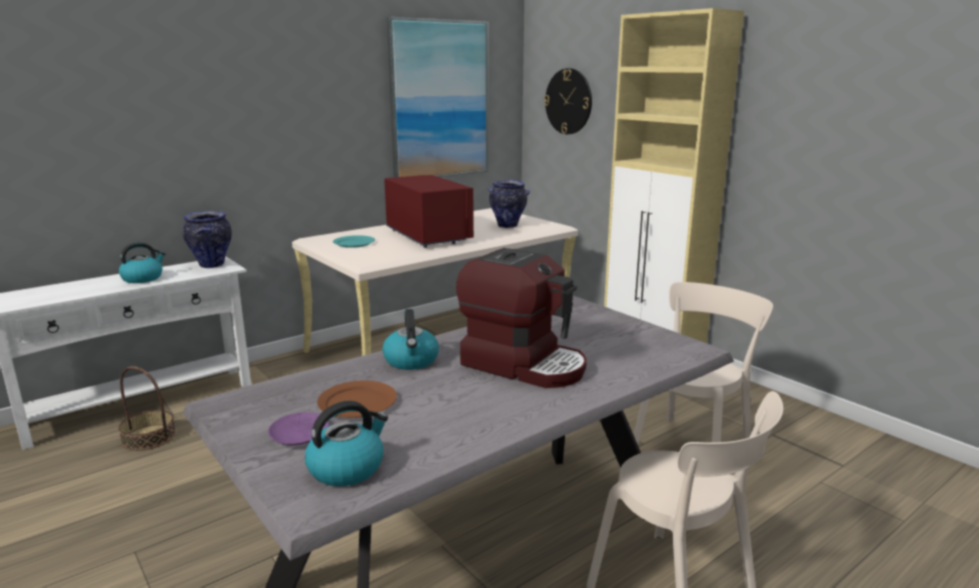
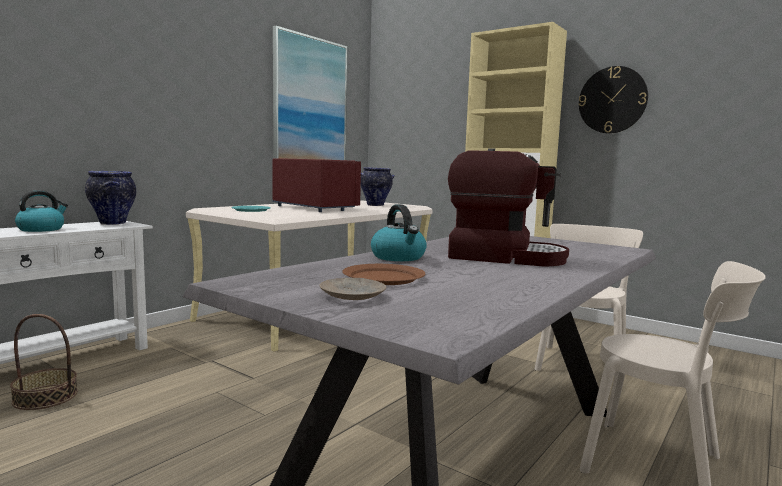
camera: 15 degrees left, 10 degrees down
purple plate [268,412,329,445] -> beige plate [319,278,386,300]
kettle [305,401,388,486] -> none
wall clock [544,68,592,134] -> wall clock moved to [579,66,648,133]

